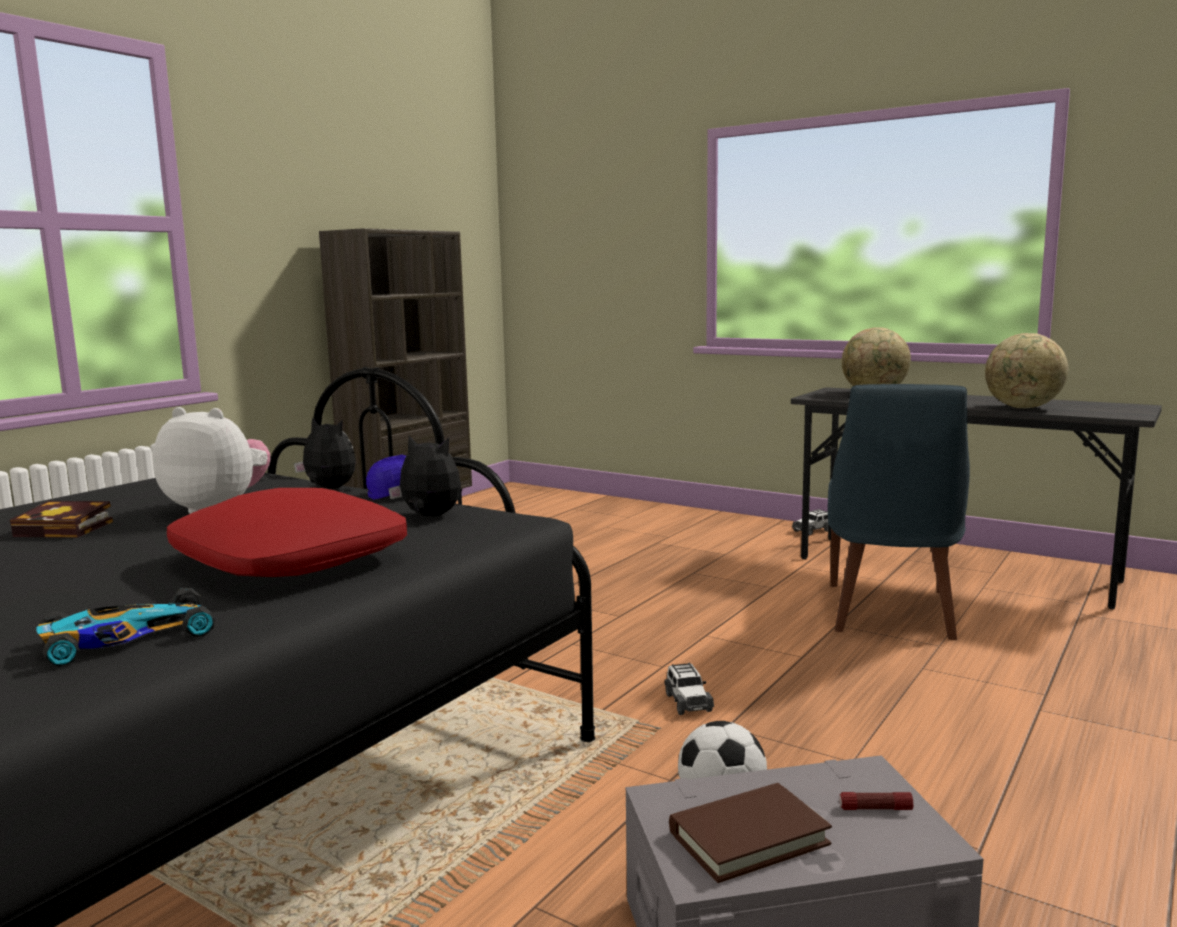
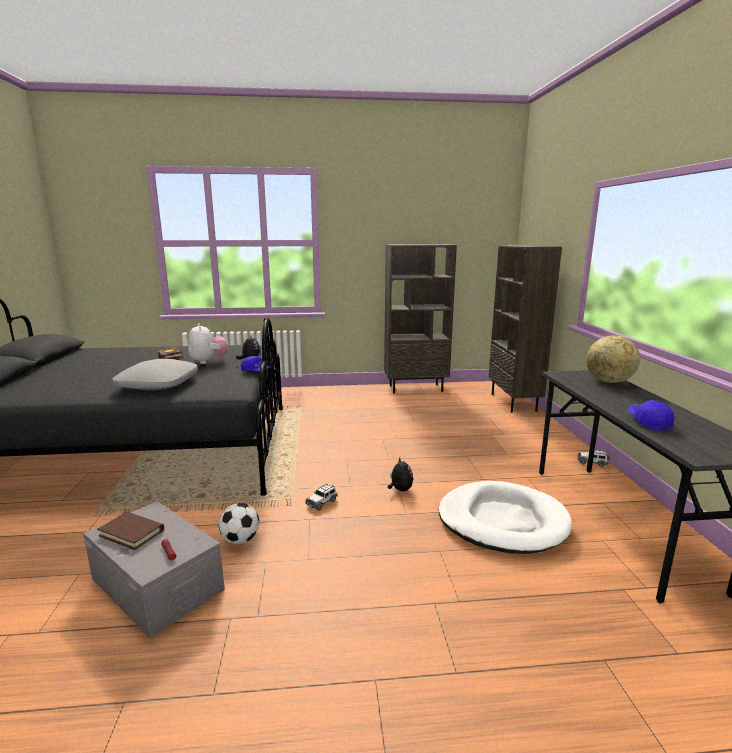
camera: 50 degrees right, 5 degrees up
toy car [36,588,215,667] -> none
red pillow [167,488,407,577] -> grey pillow [112,359,198,390]
plush toy [388,436,461,516] -> plush toy moved to [388,457,413,491]
blue chair [828,384,970,640] -> white dog bed [439,481,572,554]
globe [985,333,1068,408] -> blue cap [628,400,674,431]
none -> brown bookcase [488,245,562,413]

